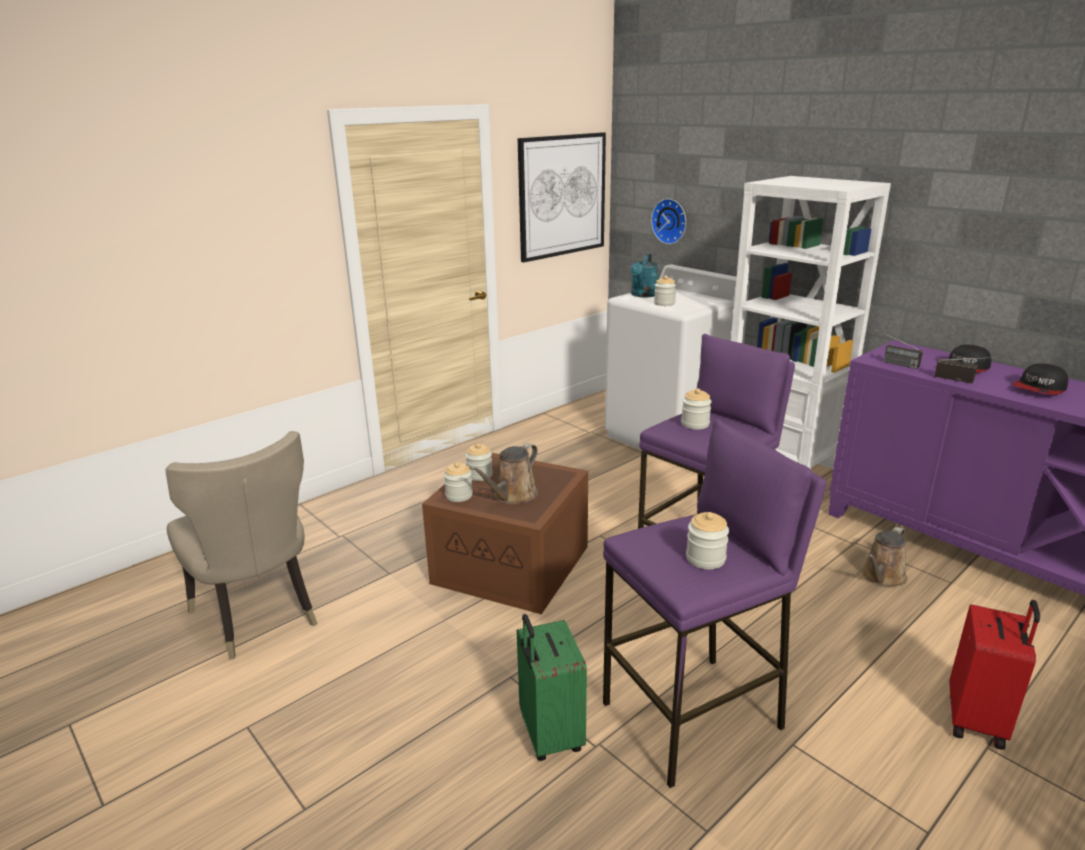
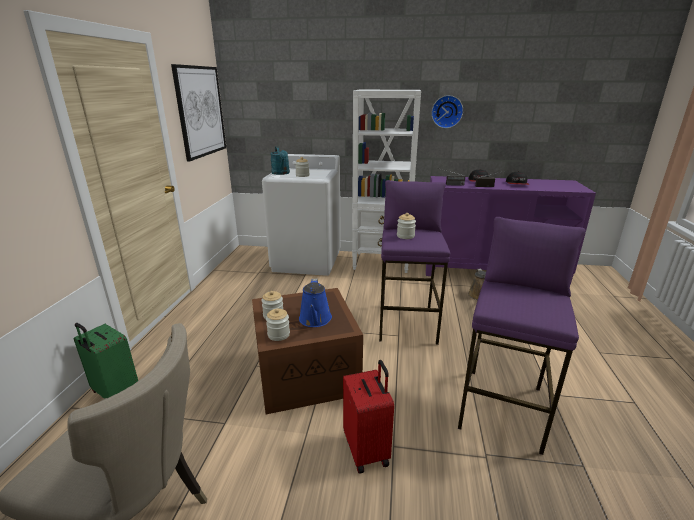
camera: 40 degrees left, 0 degrees up
brown watering can [469,443,538,504] -> blue watering can [299,278,332,327]
green suitcase [517,614,587,761] -> green suitcase moved to [74,323,138,399]
wall clock [651,199,686,244] -> wall clock moved to [431,95,463,128]
jar [686,512,729,569] -> none
red suitcase [949,600,1040,750] -> red suitcase moved to [343,360,394,473]

